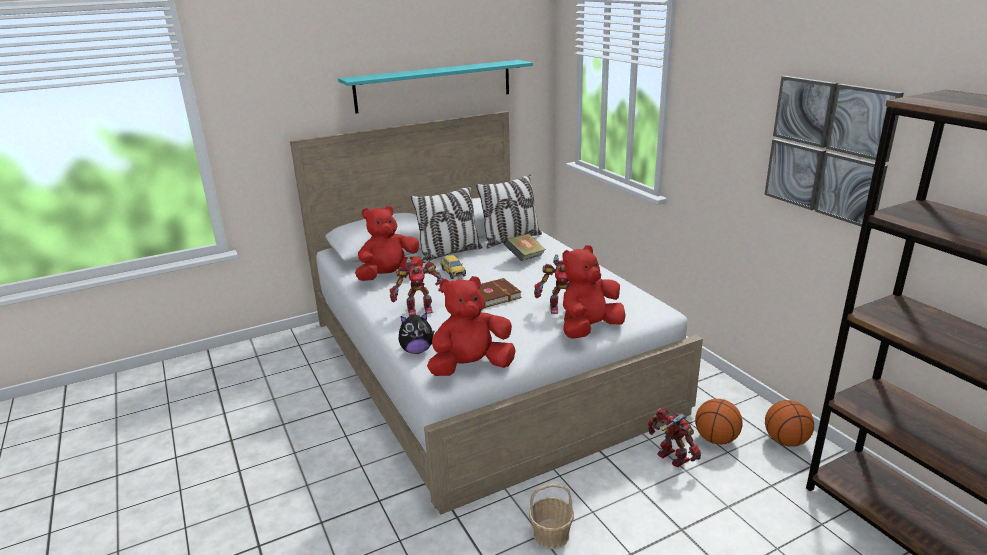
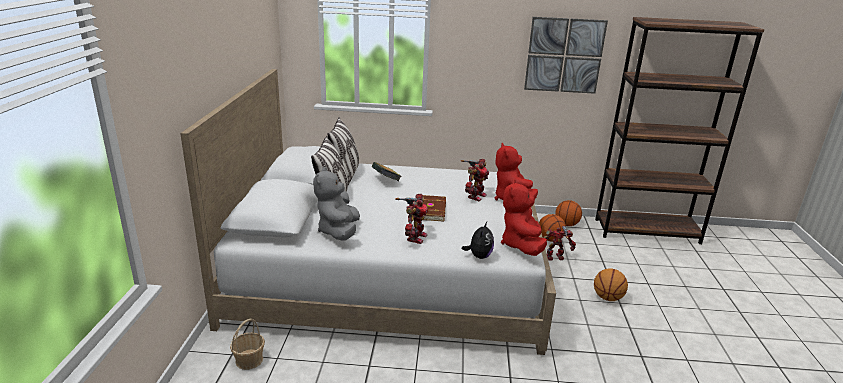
camera: 60 degrees left, 0 degrees up
turquoise shelf [338,60,533,113] -> none
red plush toy [355,206,423,281] -> grey plush toy [313,167,360,241]
toy car [440,255,466,279] -> none
basket [529,483,574,549] -> basket moved to [230,318,265,370]
none -> basketball [594,268,628,301]

